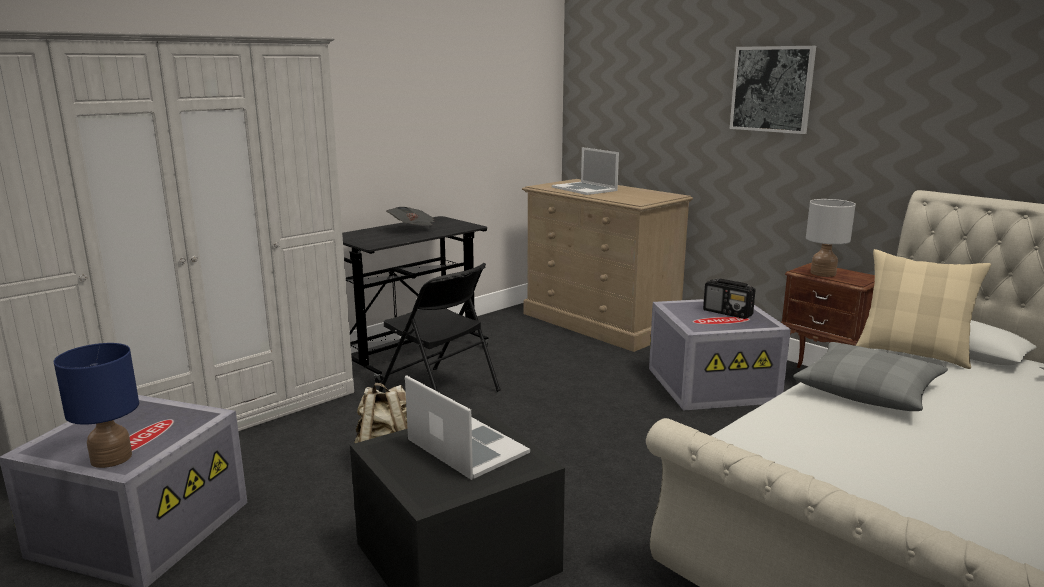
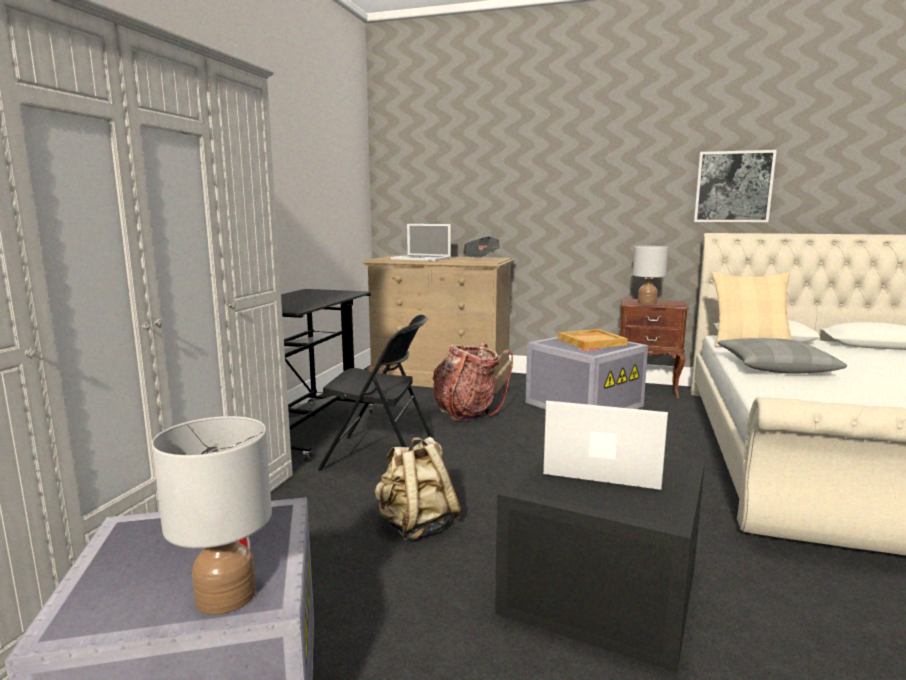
camera: 30 degrees left, 5 degrees down
blue table lamp [54,343,139,468] -> grey table lamp [152,416,272,615]
newspaper [386,207,434,226] -> newspaper moved to [463,237,500,257]
radio [703,279,756,319] -> beige tray [558,329,628,349]
picture [730,46,816,134] -> picture moved to [694,150,777,222]
none -> backpack [433,343,513,421]

